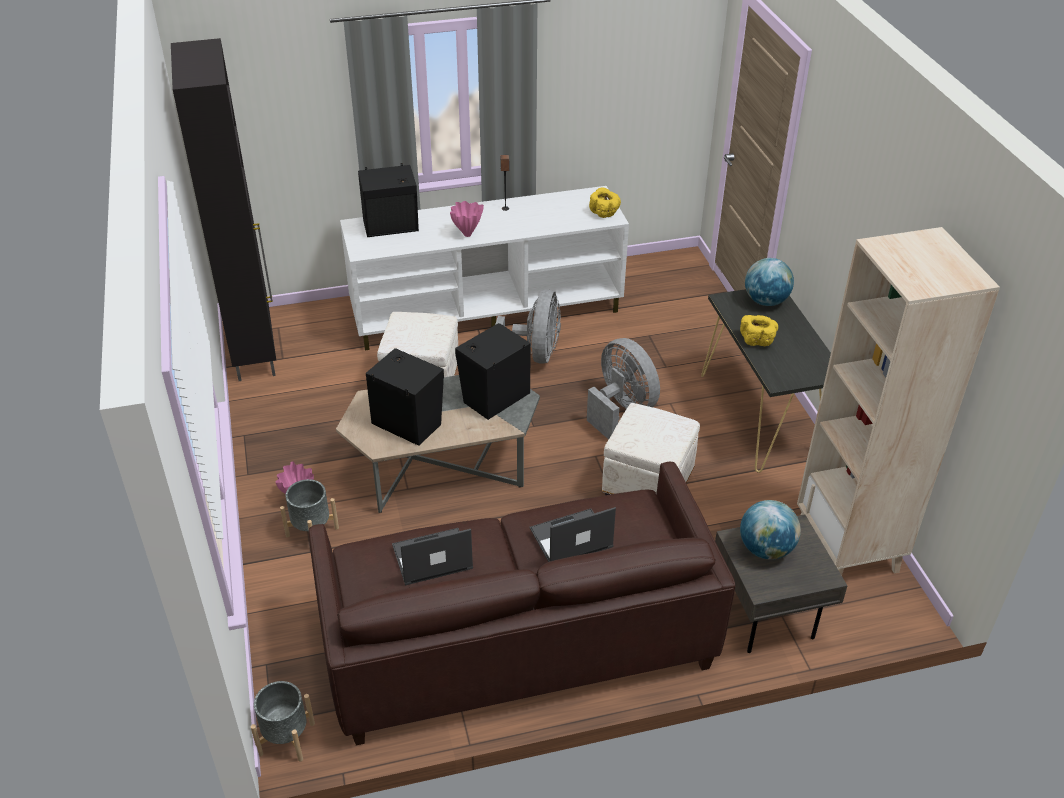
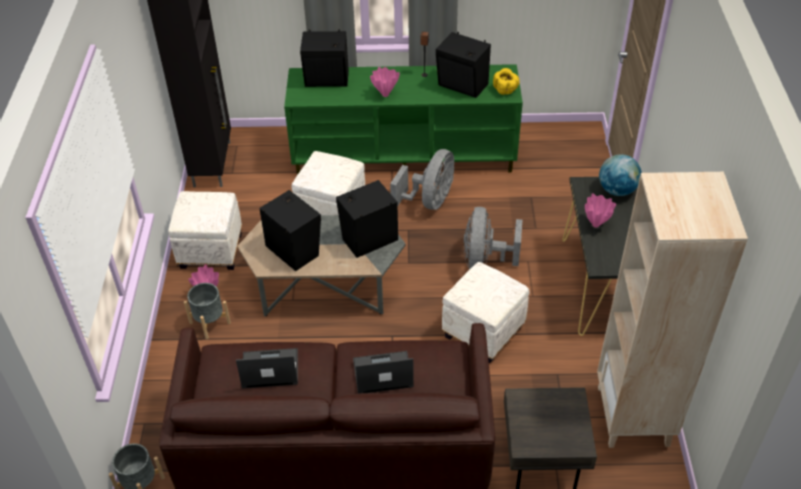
camera: 15 degrees right, 5 degrees up
white tv stand [340,186,629,351] -> green tv stand [284,64,523,175]
grey fan [587,338,660,440] -> grey fan turned 150 degrees counterclockwise [464,207,522,270]
yellow bowl [740,315,778,346] -> pink vase [585,193,616,228]
globe [740,500,801,559] -> none
none -> white ottoman [168,191,242,270]
none -> black speaker [436,32,491,98]

